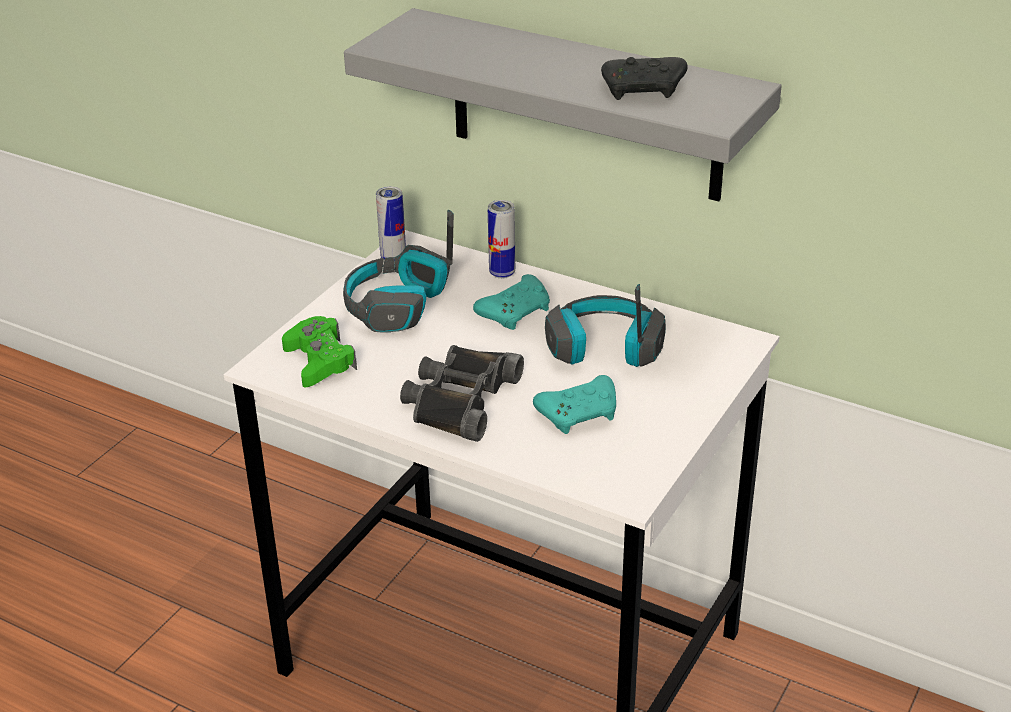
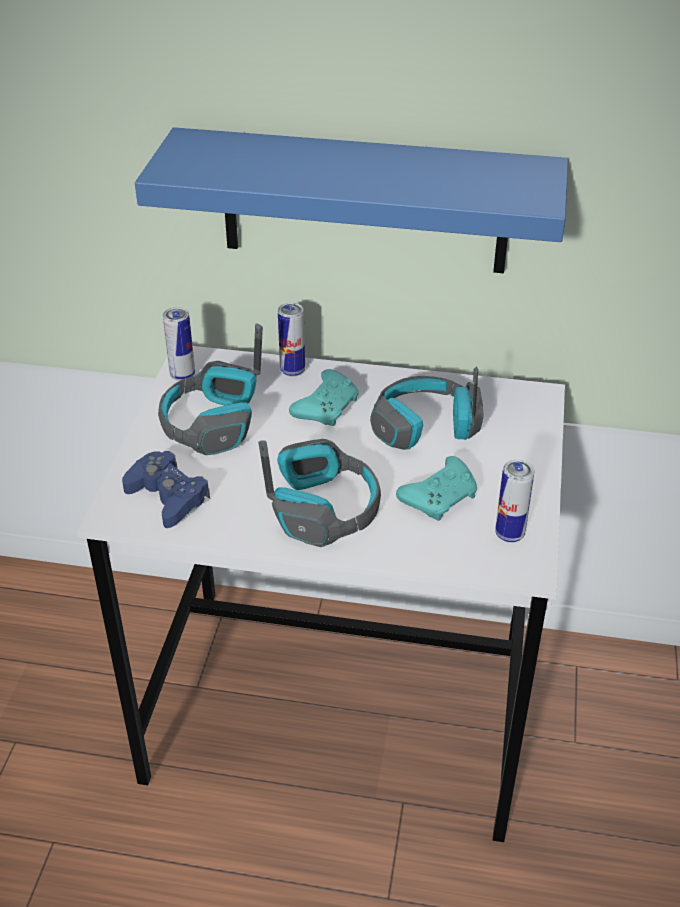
camera: 20 degrees left, 5 degrees up
green game controller [282,316,357,387] -> blue game controller [122,451,210,528]
grey shelf [344,8,782,201] -> blue shelf [135,127,568,273]
black binoculars [400,345,524,442] -> headphones [258,439,381,547]
black game controller [601,57,688,100] -> none
none -> can [495,459,534,543]

